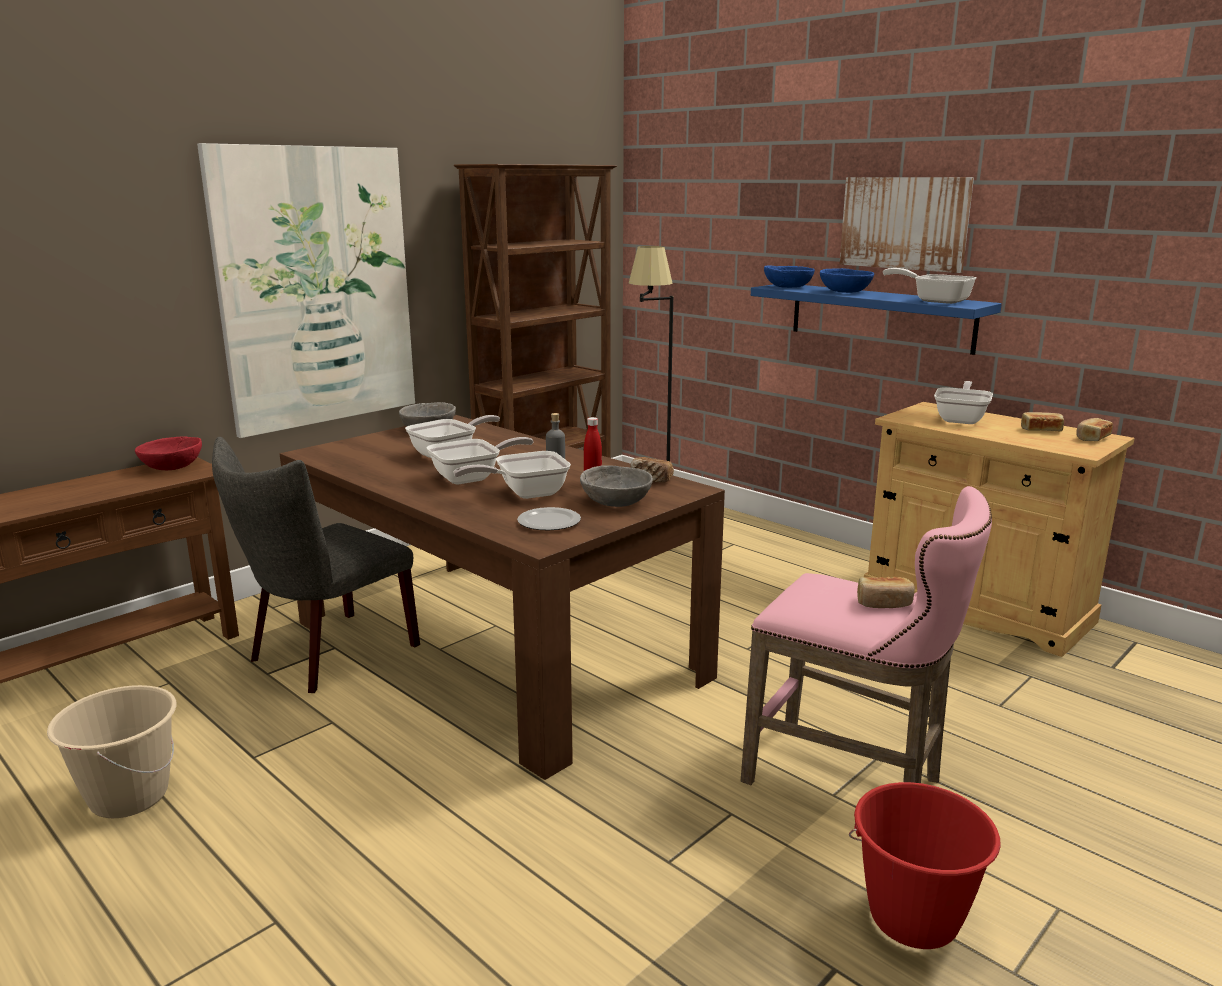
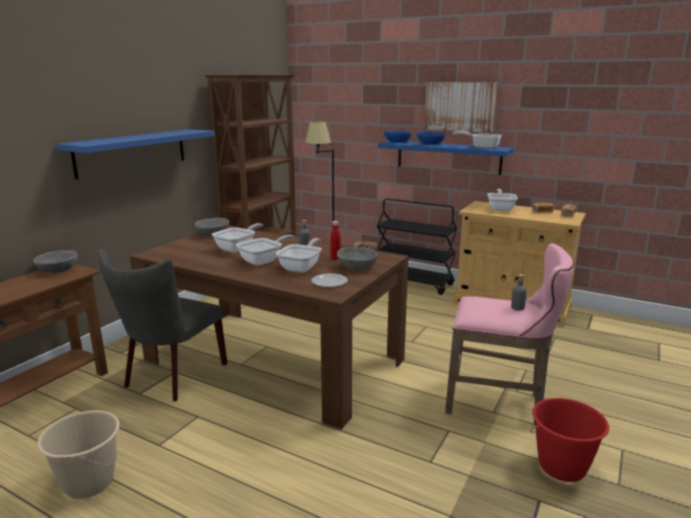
camera: 15 degrees left, 0 degrees up
red bowl [135,436,202,470] -> grey bowl [33,250,78,273]
picture [197,143,415,438] -> blue shelf [56,129,215,179]
frying pan [453,451,571,499] -> frying pan turned 150 degrees clockwise [276,238,321,273]
bread [857,577,915,608] -> grey bottle [511,274,527,311]
none -> black cart [376,198,457,295]

